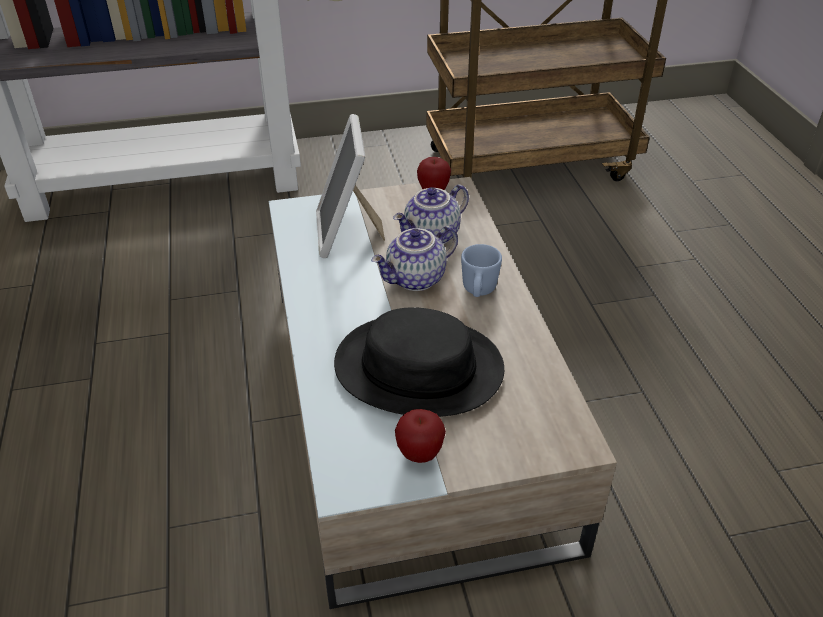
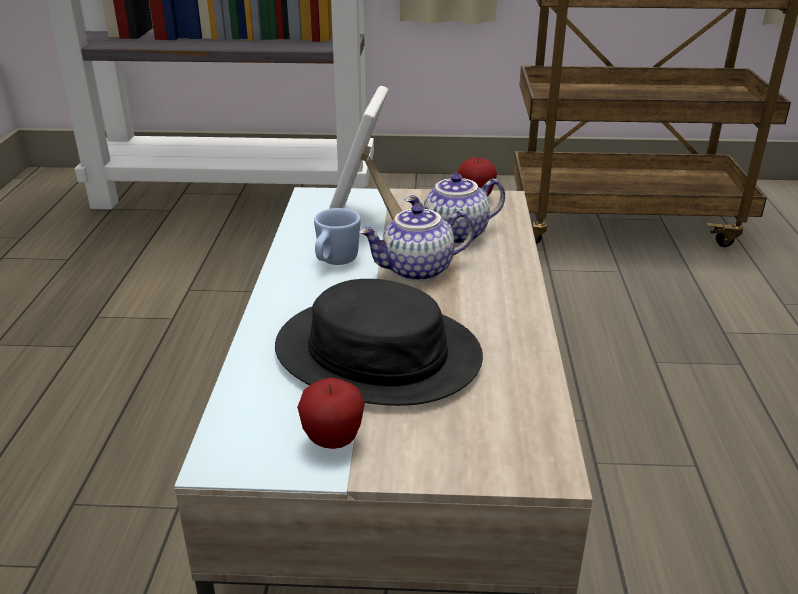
camera: 15 degrees right, 10 degrees down
blue mug [461,244,502,297] -> blue mug moved to [314,208,361,265]

